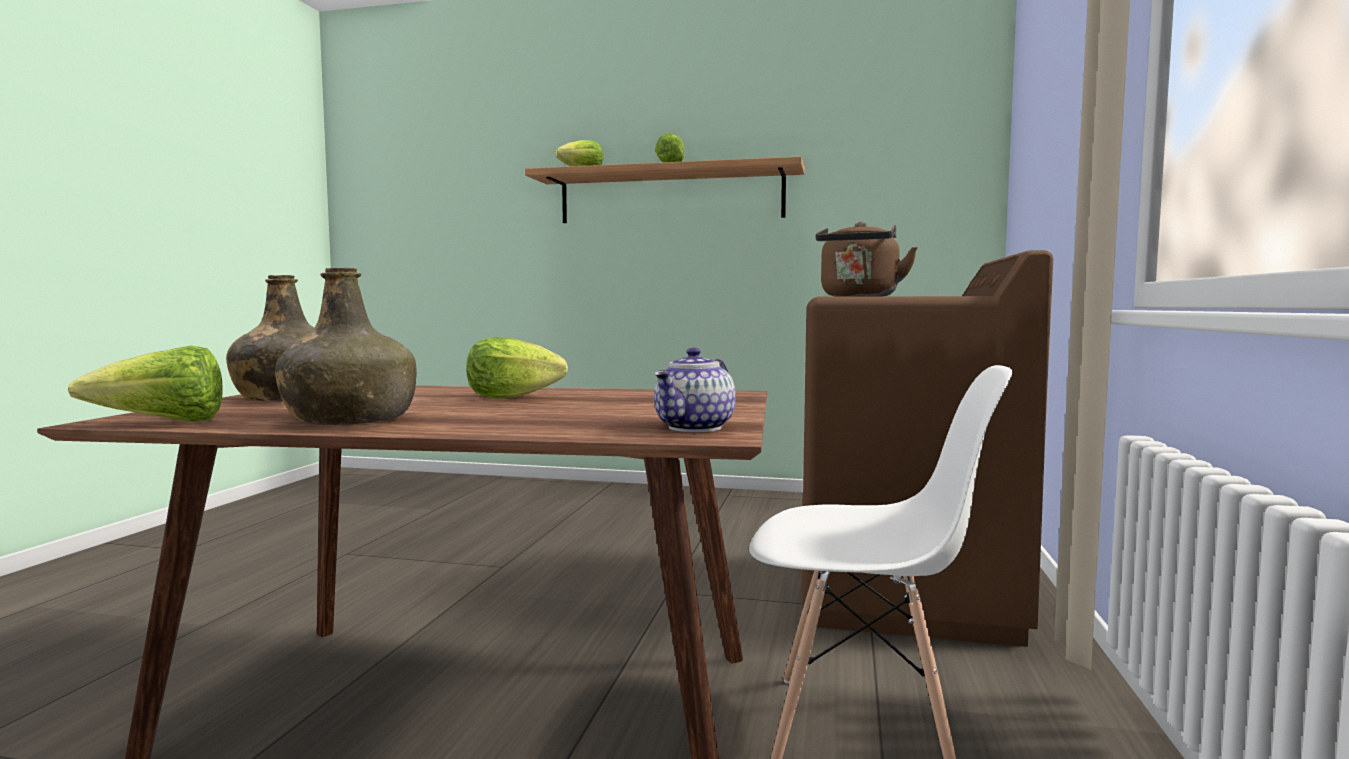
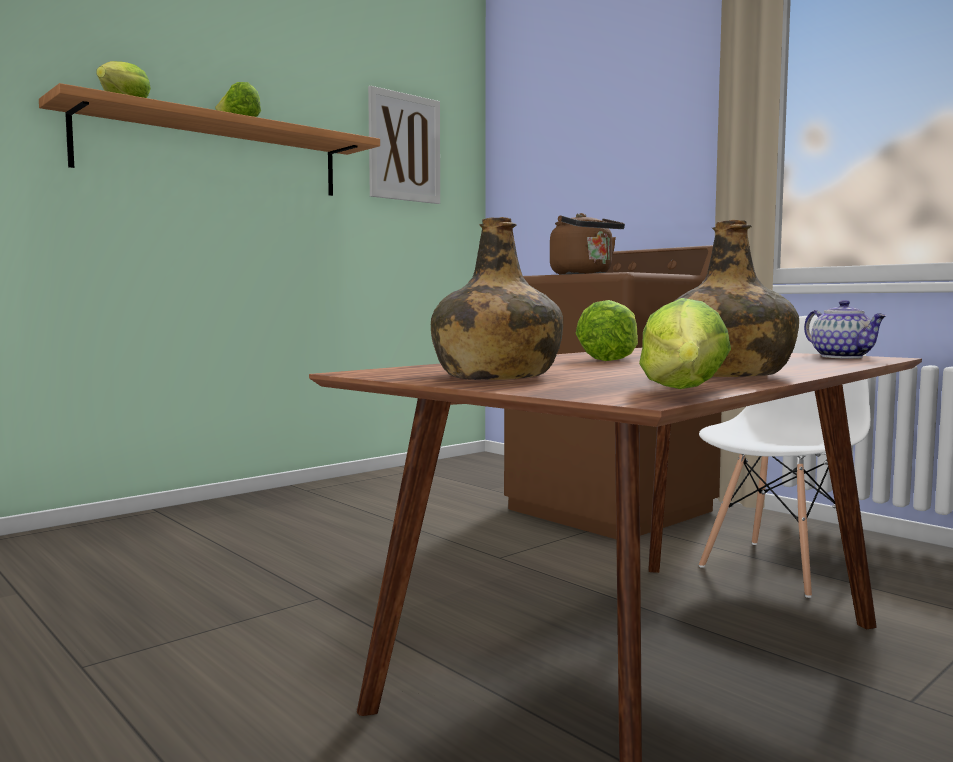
camera: 55 degrees left, 0 degrees up
none -> picture [368,86,440,204]

